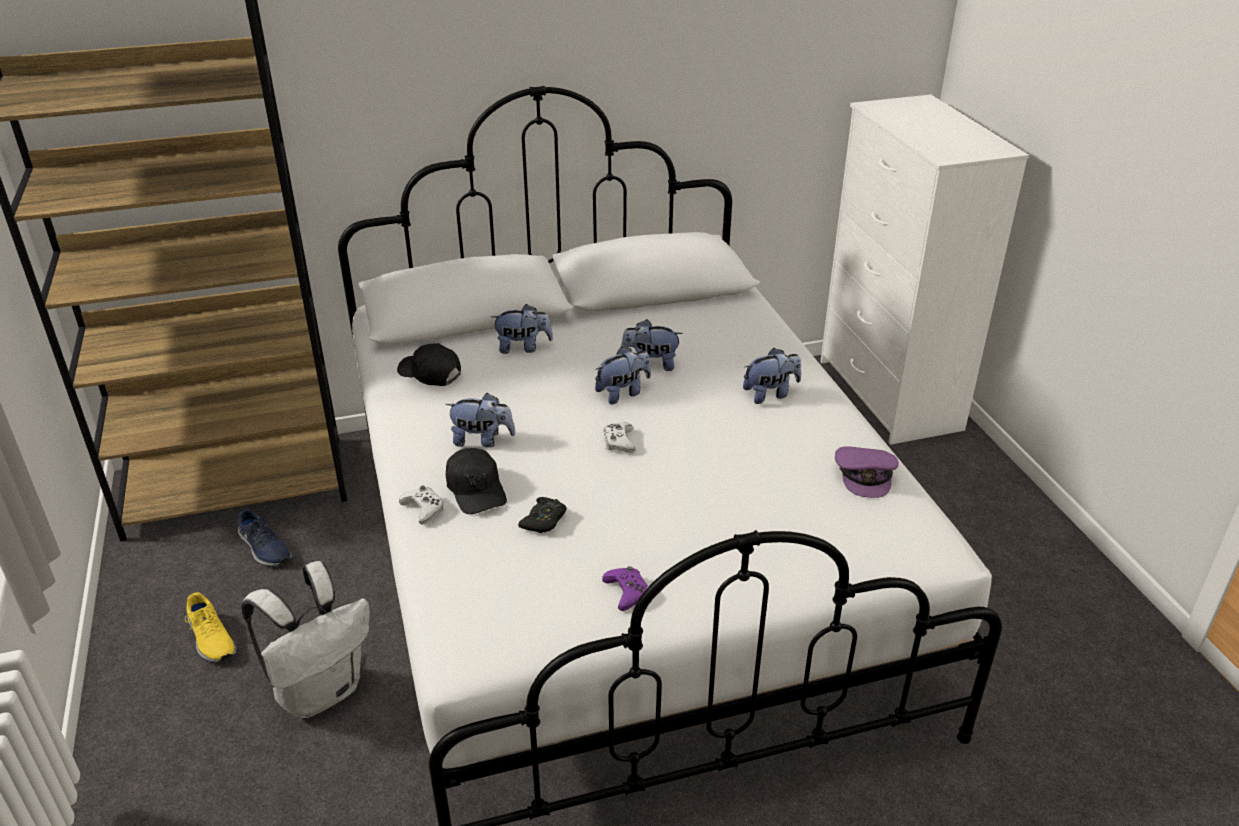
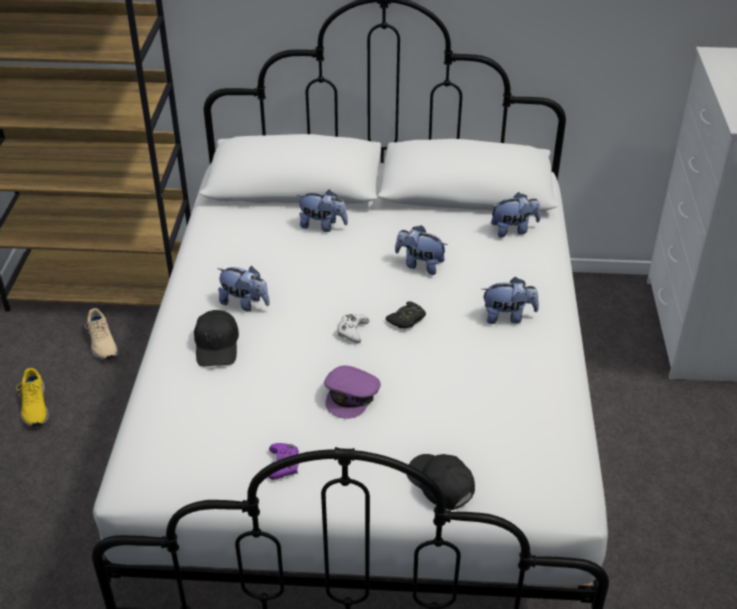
camera: 20 degrees right, 5 degrees up
blue shoe [238,509,292,567] -> beige shoe [85,308,119,360]
white backpack [241,561,370,718] -> none
black cap [397,343,461,386] -> black cap moved to [407,454,475,510]
white game controller [399,486,444,524] -> none
black game controller [518,497,567,533] -> black game controller moved to [386,301,426,329]
plush toy [595,347,651,404] -> plush toy moved to [491,192,541,238]
purple cap [835,446,899,498] -> purple cap moved to [324,366,381,419]

